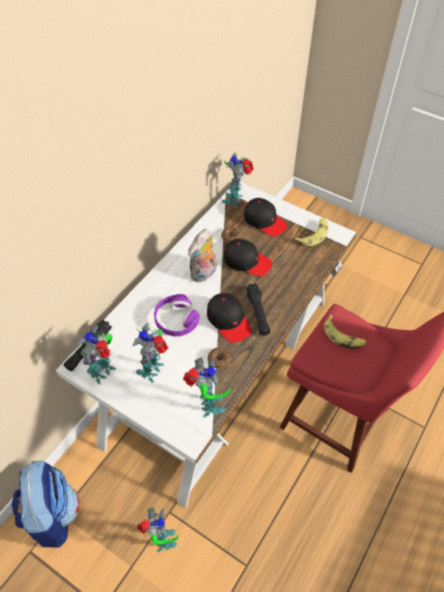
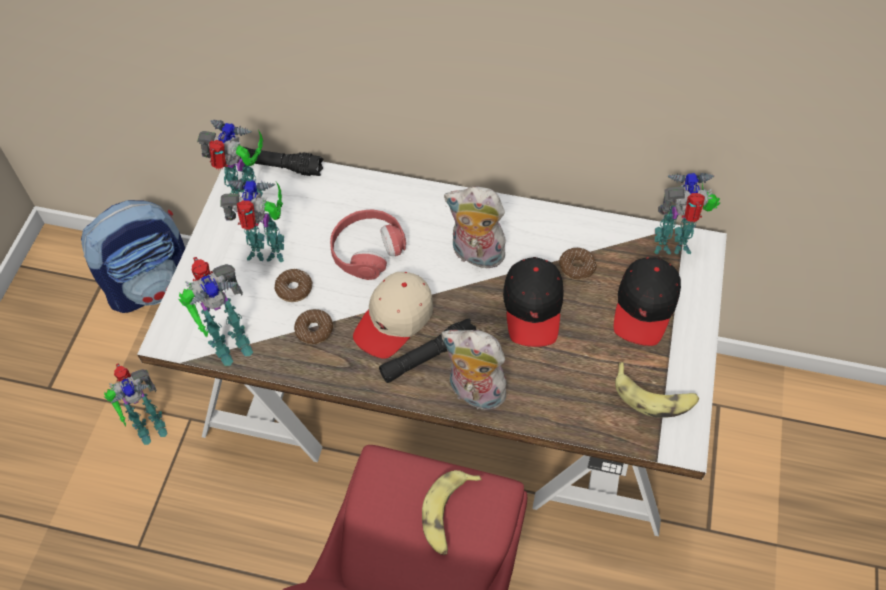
camera: 70 degrees right, 5 degrees up
purple headphones [154,294,200,336] -> red headphones [330,209,406,280]
black cap [207,293,252,343] -> beige cap [353,272,433,359]
none -> donut [275,269,313,302]
none -> plush toy [442,330,513,413]

